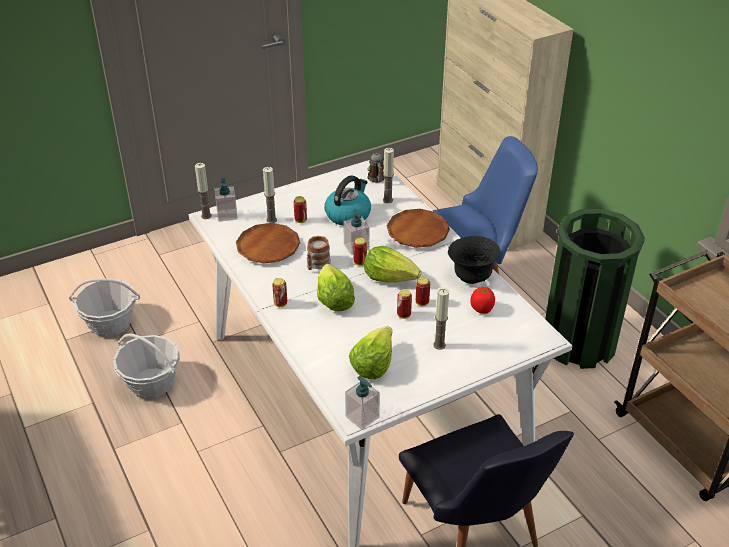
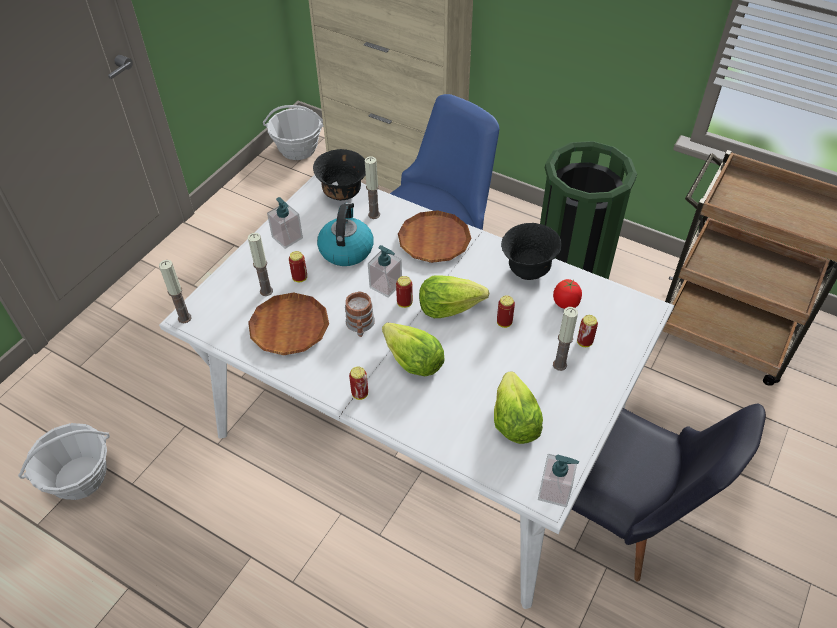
camera: 30 degrees left, 10 degrees up
basket [113,333,180,399] -> basket moved to [263,105,323,160]
soap dispenser [214,178,238,222] -> soap dispenser moved to [267,197,303,249]
mug [367,153,385,183] -> black bowl [313,149,366,201]
can [397,289,412,319] -> can moved to [577,315,598,347]

